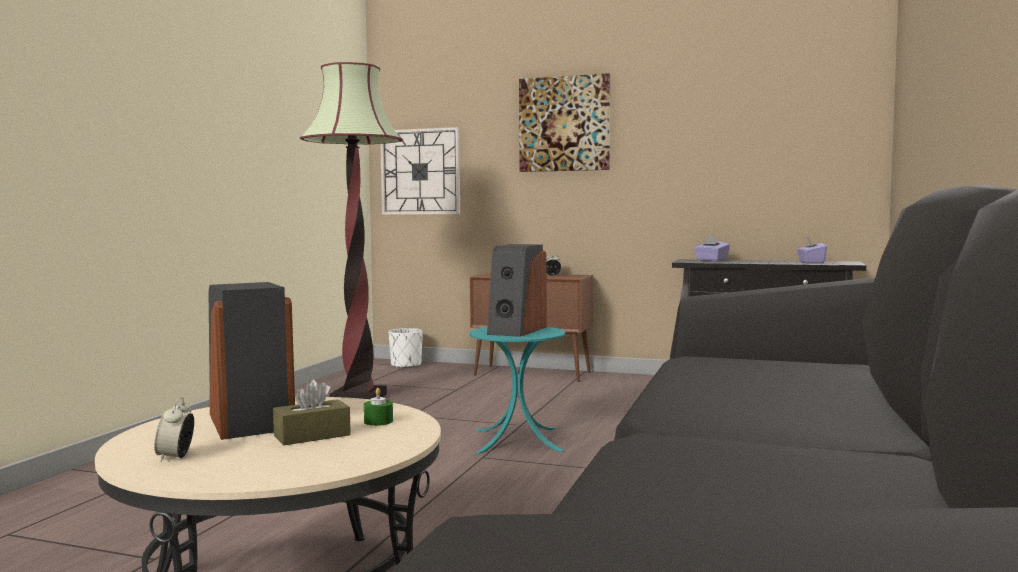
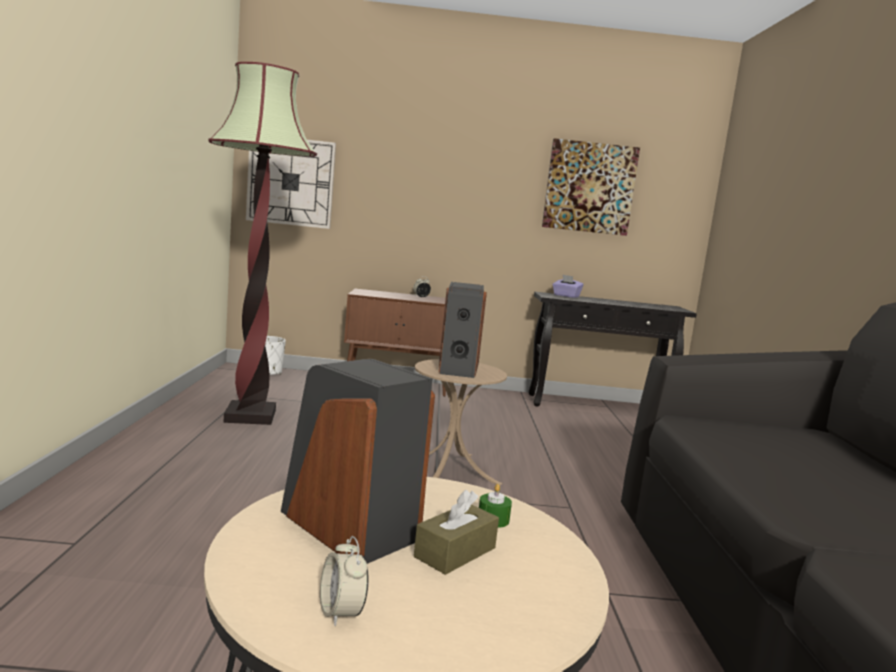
camera: 20 degrees left, 5 degrees up
turquoise side table [470,327,565,454] -> beige side table [415,359,507,485]
picture [519,73,610,172] -> picture moved to [542,138,640,236]
purple tissue box [797,238,827,264] -> none

